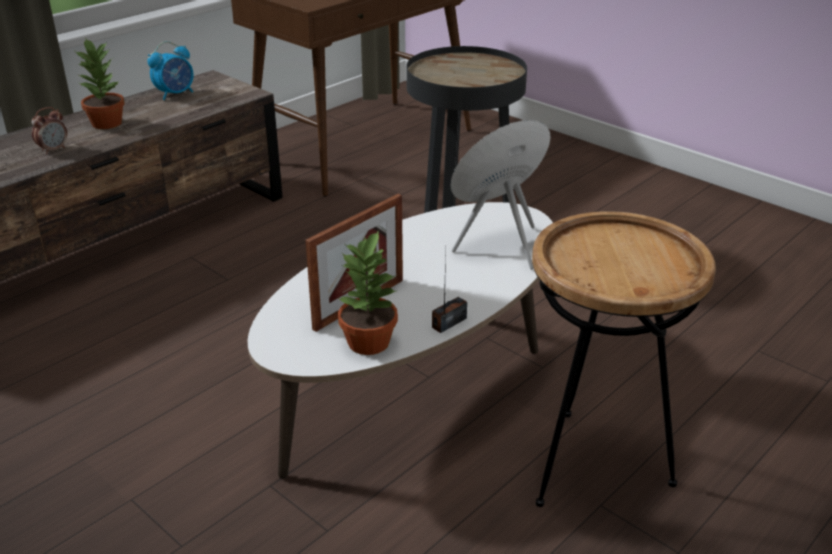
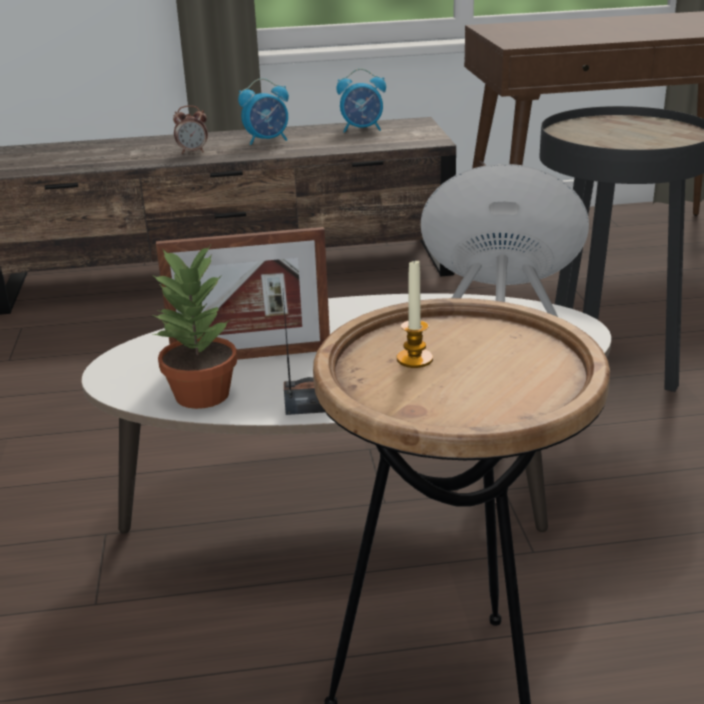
camera: 40 degrees right, 5 degrees down
potted plant [75,39,125,129] -> alarm clock [238,78,289,145]
none -> candle [397,258,433,368]

